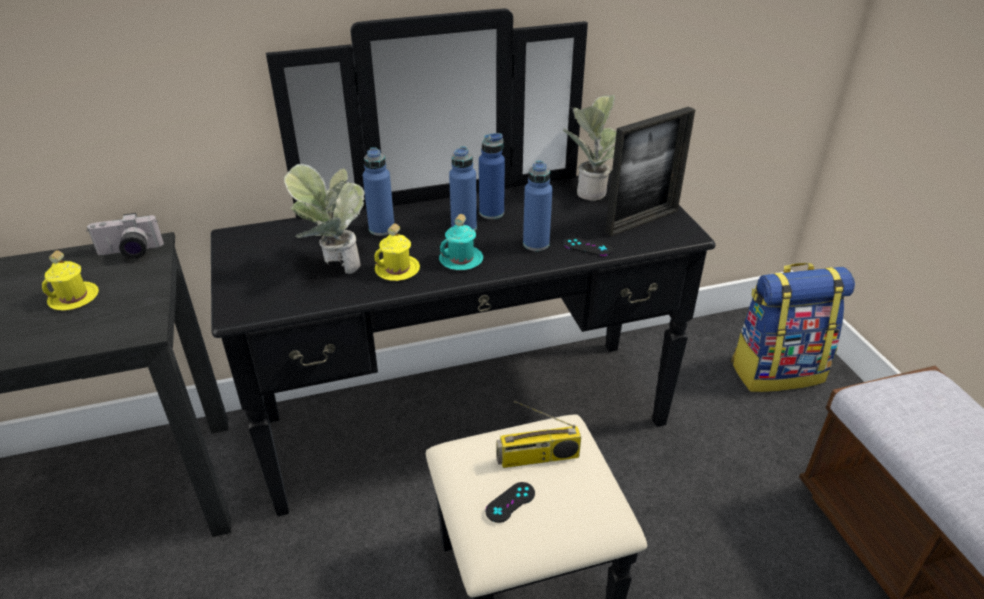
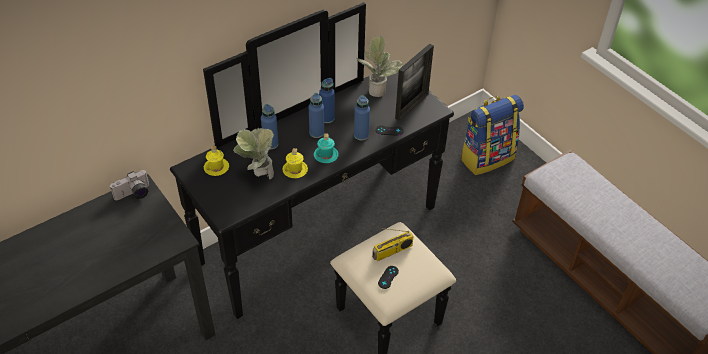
camera: 20 degrees left, 10 degrees up
yellow mug [42,250,99,311] -> yellow mug moved to [204,146,229,176]

